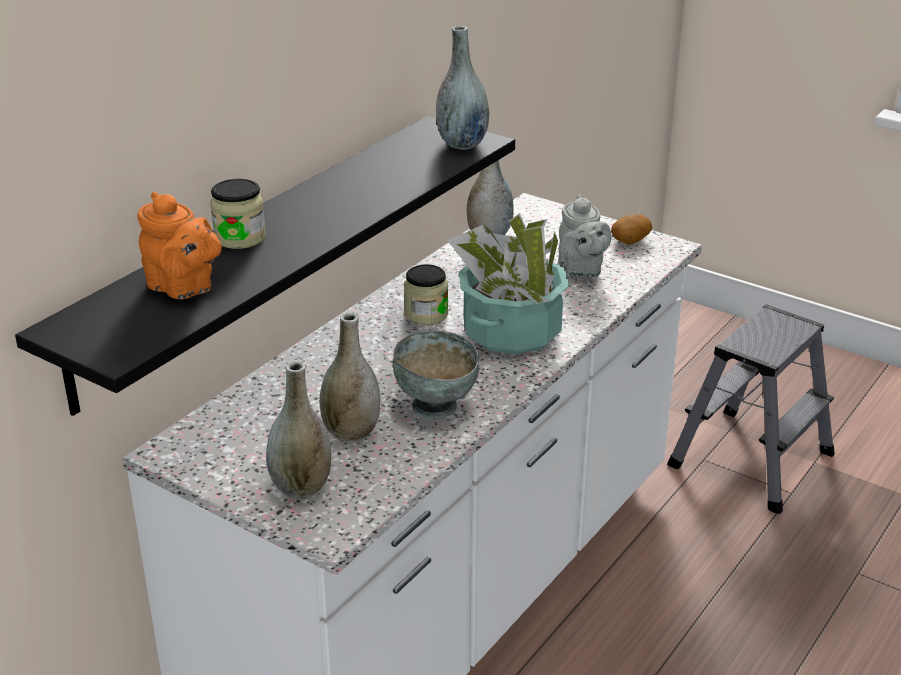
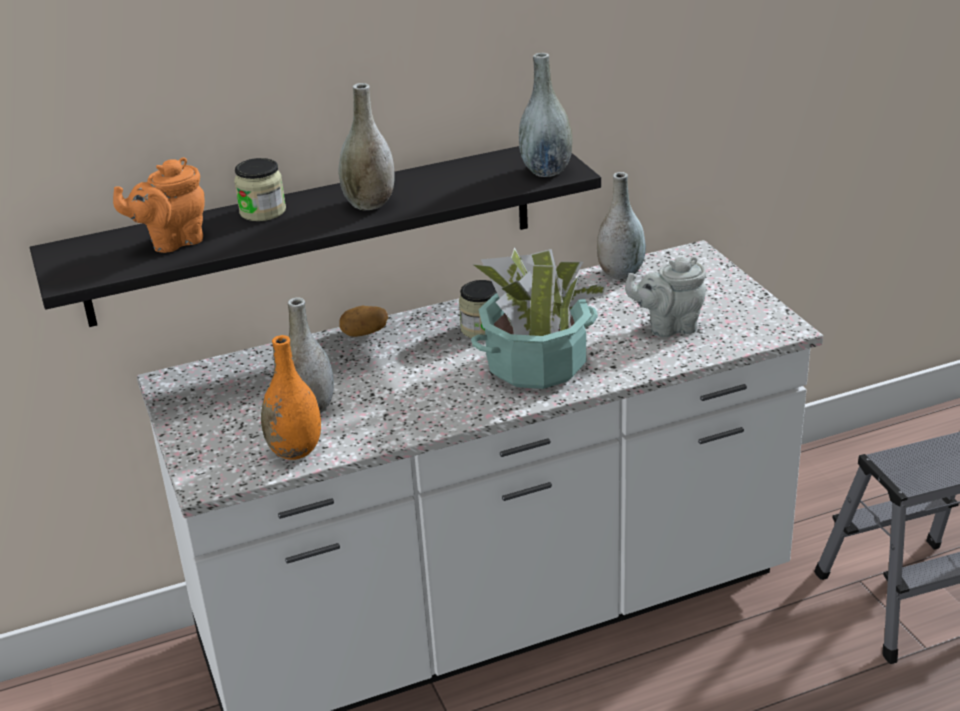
camera: 35 degrees right, 0 degrees up
orange teapot [138,192,222,299] -> orange teapot turned 75 degrees clockwise [113,157,205,253]
grey vase [266,361,331,499] -> grey vase moved to [339,83,395,210]
grey bowl [393,330,479,419] -> none
grey teapot [558,194,611,277] -> grey teapot turned 60 degrees clockwise [625,256,706,337]
potato [611,214,652,245] -> potato moved to [339,306,388,337]
none -> orange vase [261,335,321,460]

